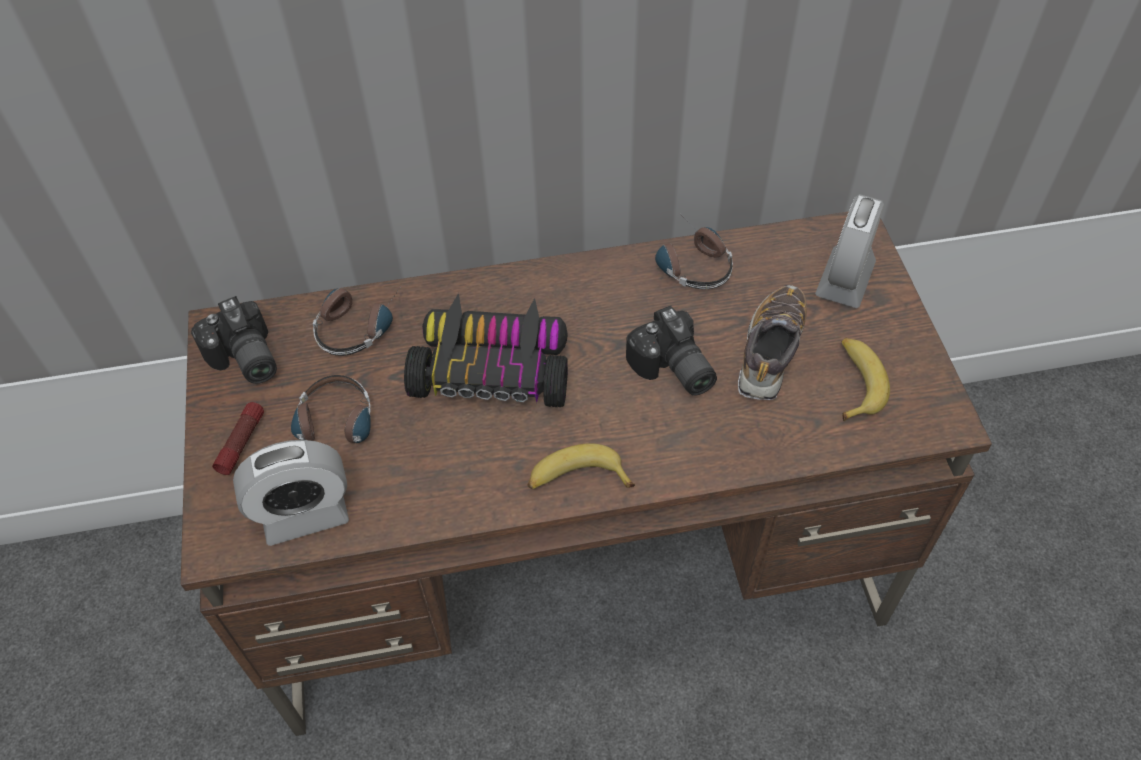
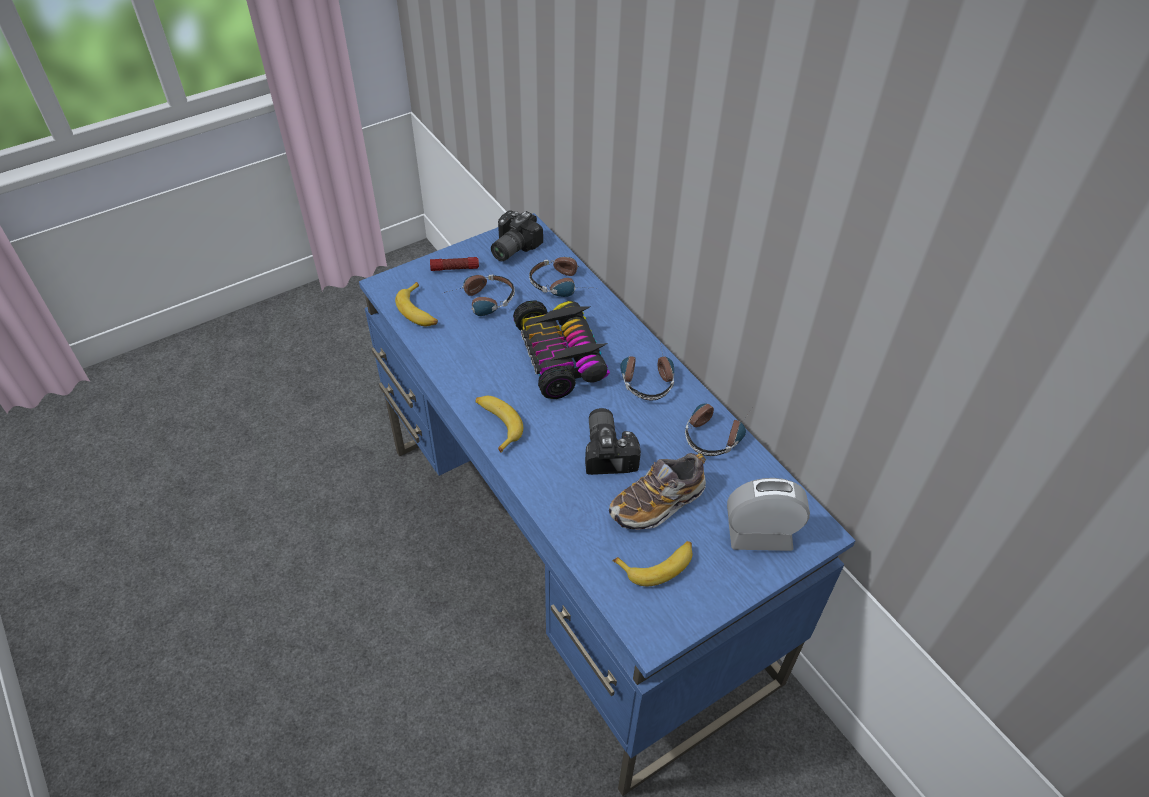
camera: 65 degrees right, 5 degrees down
brown desk [181,212,992,736] -> blue desk [359,213,856,796]
alarm clock [233,440,349,546] -> banana [395,282,438,327]
camera [626,306,717,396] -> camera turned 135 degrees clockwise [585,408,641,475]
shoe [738,285,807,400] -> shoe turned 150 degrees clockwise [609,453,706,530]
none -> headphones [620,342,674,400]

